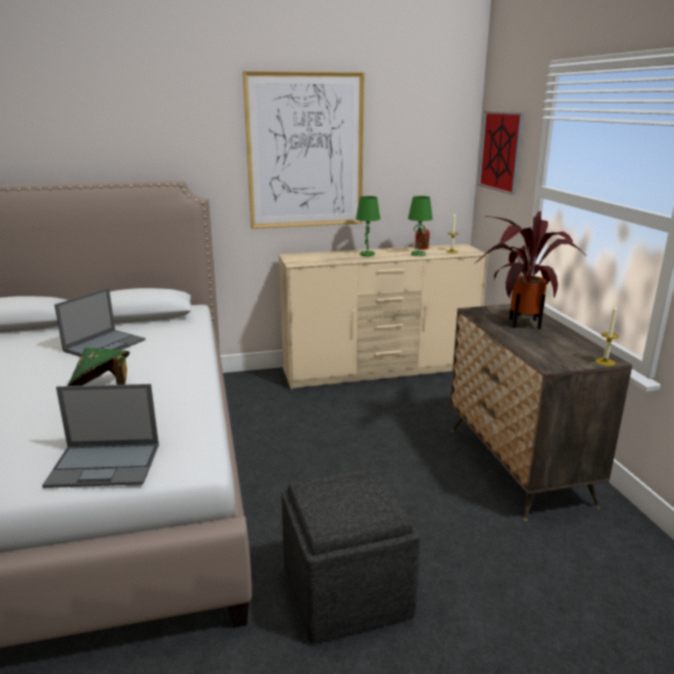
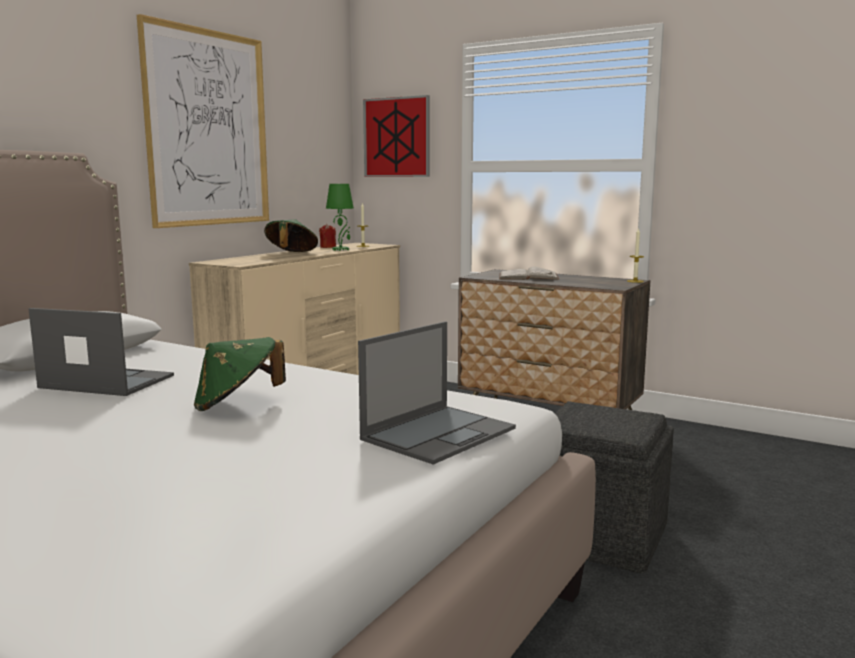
camera: 45 degrees left, 10 degrees down
laptop [54,288,145,357] -> laptop turned 60 degrees counterclockwise [28,308,174,396]
green table lamp [356,196,380,256] -> green hat [264,219,318,252]
potted plant [475,211,586,329] -> white book [499,267,559,280]

